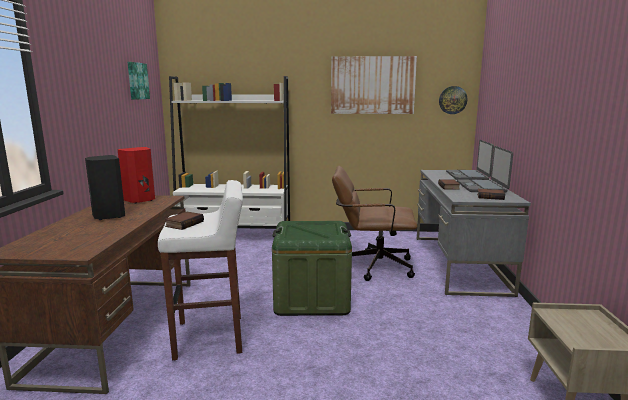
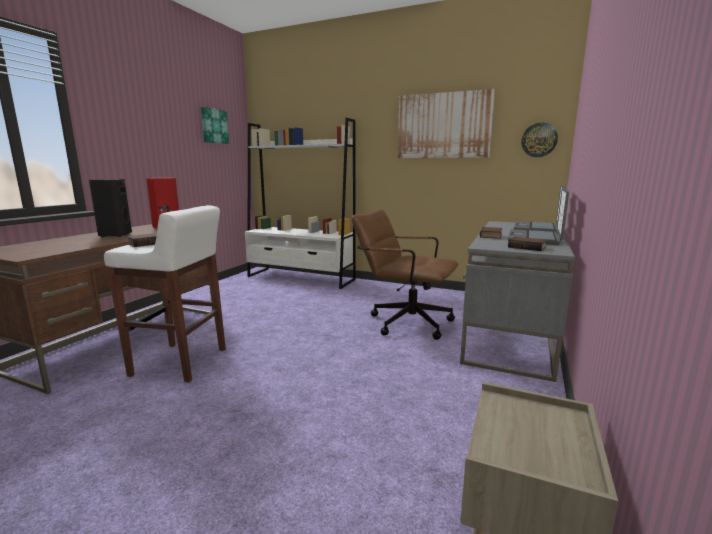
camera: 20 degrees right, 0 degrees up
green storage box [272,221,352,316] -> none

